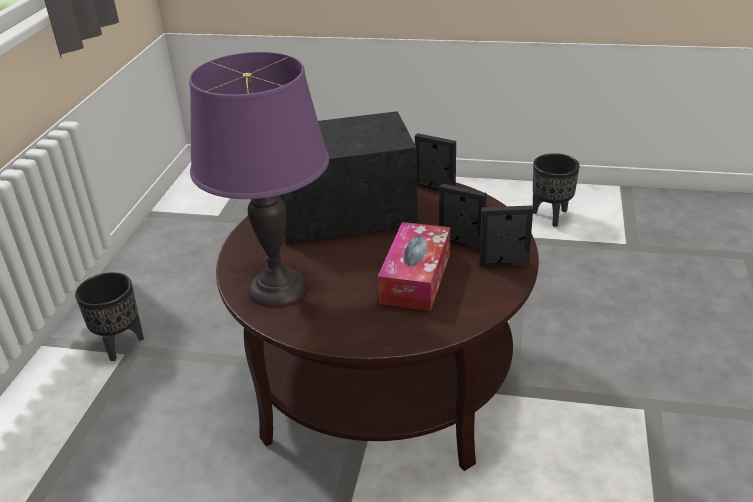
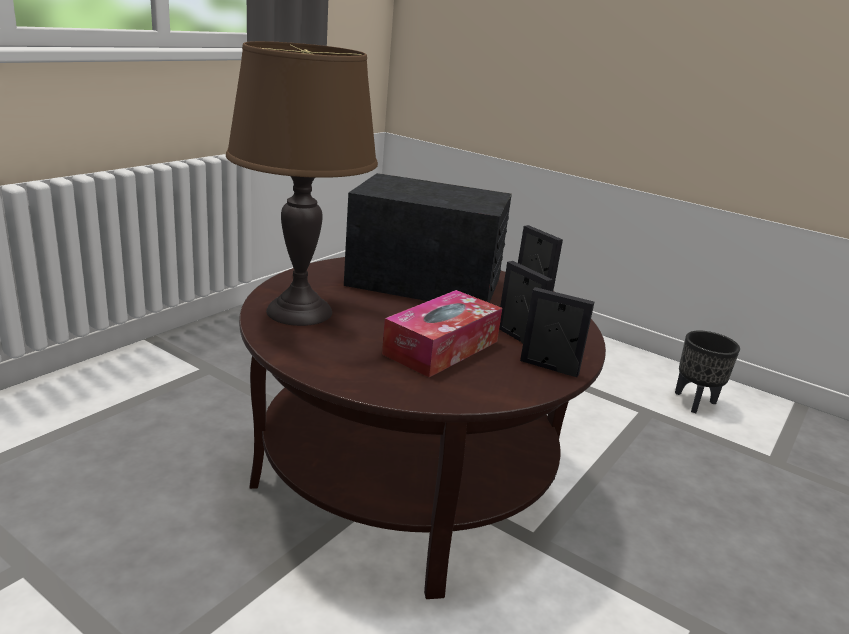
camera: 20 degrees right, 10 degrees down
black planter [75,272,144,361] -> none
purple table lamp [189,52,329,307] -> brown table lamp [226,41,378,326]

